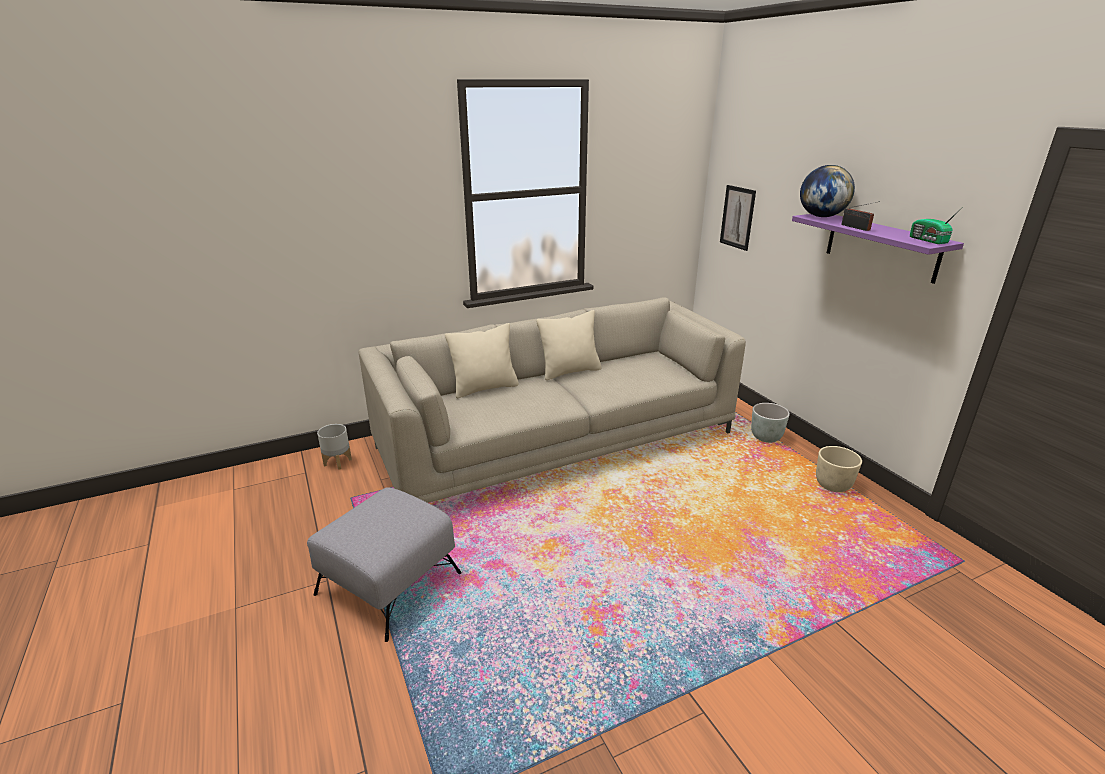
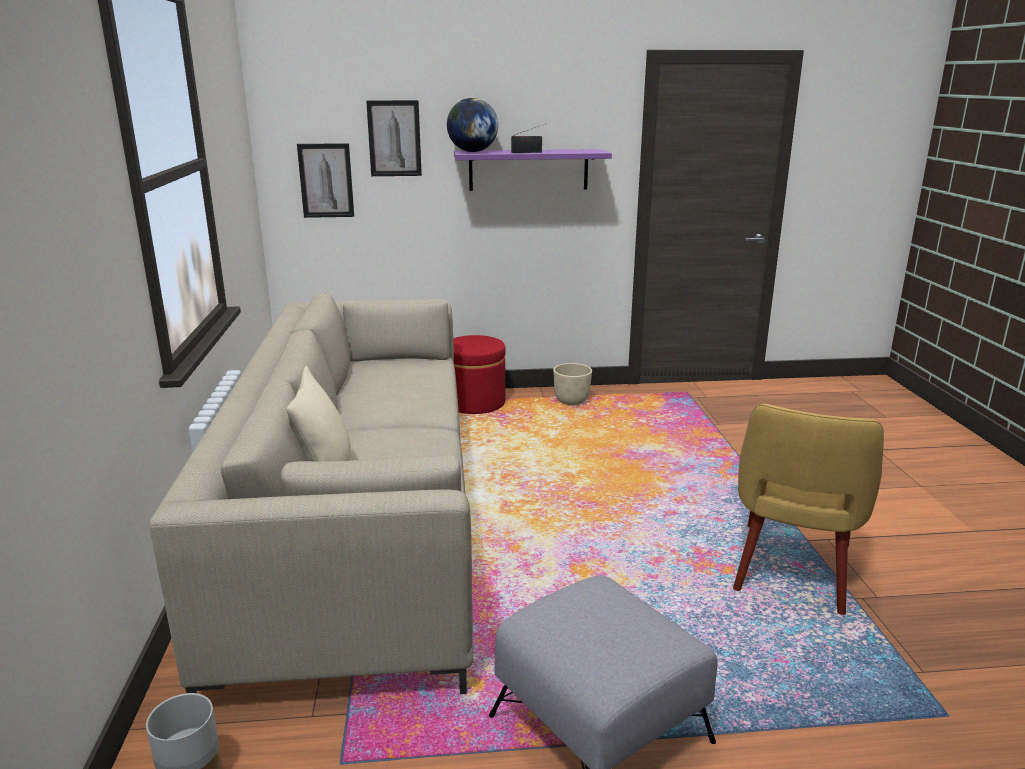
camera: 70 degrees left, 5 degrees down
beige pillow [537,310,601,380] -> none
grey planter [751,403,790,443] -> red ottoman [453,335,506,414]
radio [910,210,960,244] -> none
none -> picture [366,100,422,176]
none -> yellow armchair [733,403,884,615]

